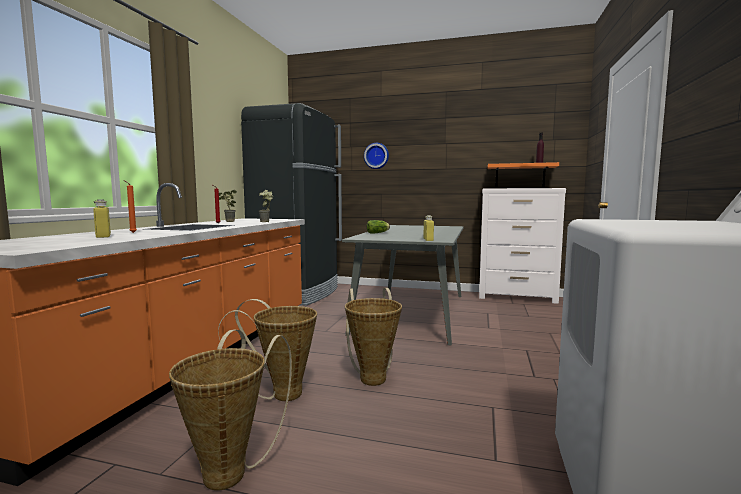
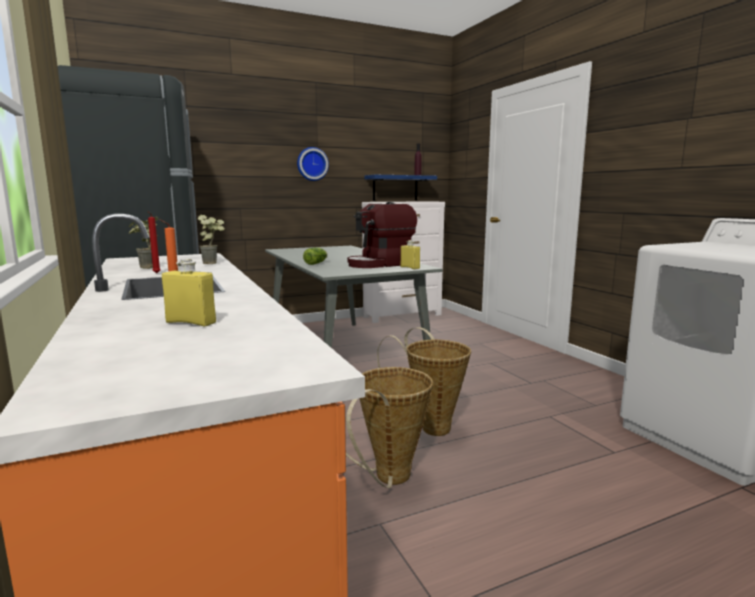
camera: 40 degrees left, 5 degrees up
basket [169,329,292,491] -> none
wall clock [364,143,389,169] -> wall clock moved to [297,147,329,181]
orange shelf [487,162,559,188] -> blue shelf [364,175,437,201]
none -> coffee machine [347,202,417,268]

